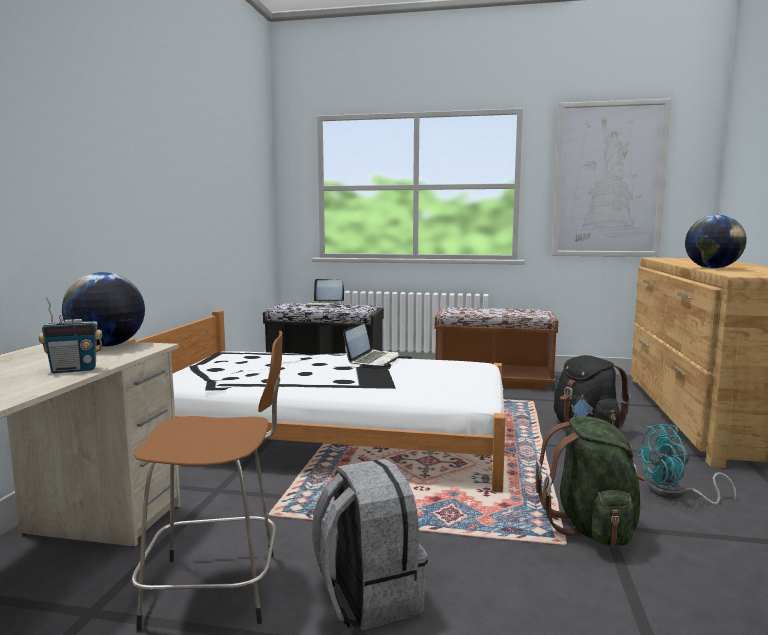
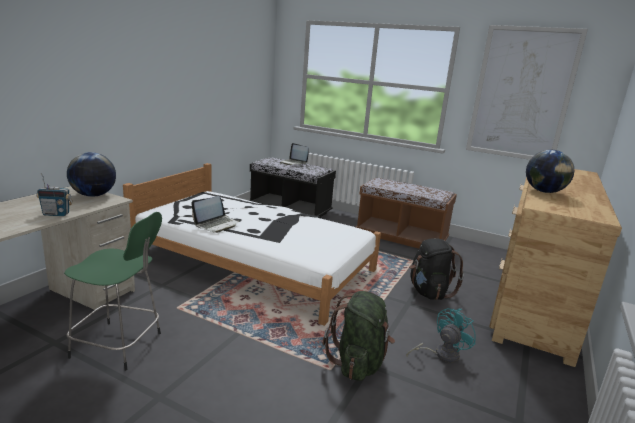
camera: 15 degrees right, 10 degrees up
brown stool [132,331,283,632] -> green stool [64,212,162,371]
grey backpack [312,459,428,630] -> none
laptop [343,324,398,366] -> laptop moved to [191,196,240,233]
turquoise fan [635,424,736,505] -> turquoise fan turned 135 degrees clockwise [407,308,476,362]

